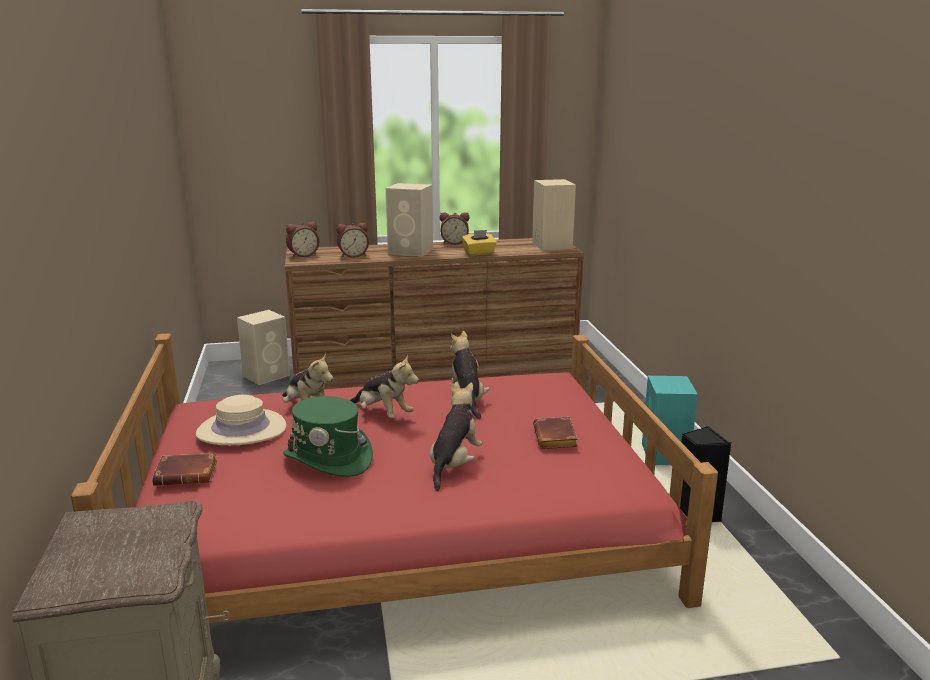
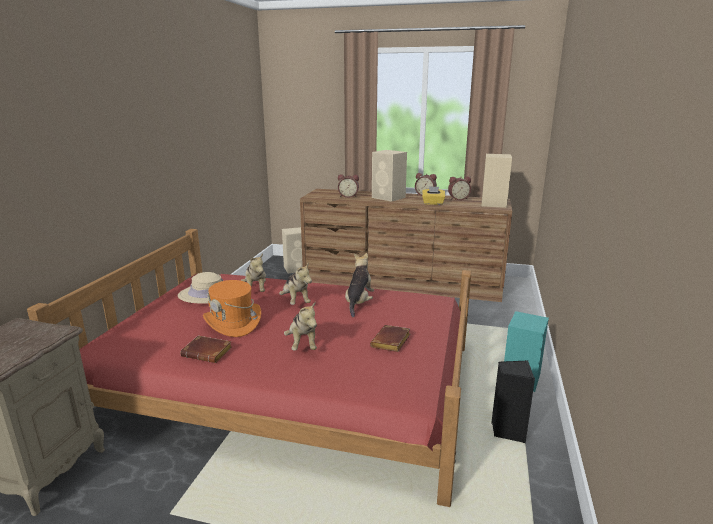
camera: 25 degrees right, 0 degrees up
brown book [152,453,217,486] -> brown book moved to [180,336,232,363]
green hat [283,396,373,477] -> orange hat [203,280,261,337]
alarm clock [286,222,319,257] -> alarm clock moved to [448,176,471,200]
plush toy [430,383,482,491] -> plush toy turned 120 degrees clockwise [284,301,317,351]

